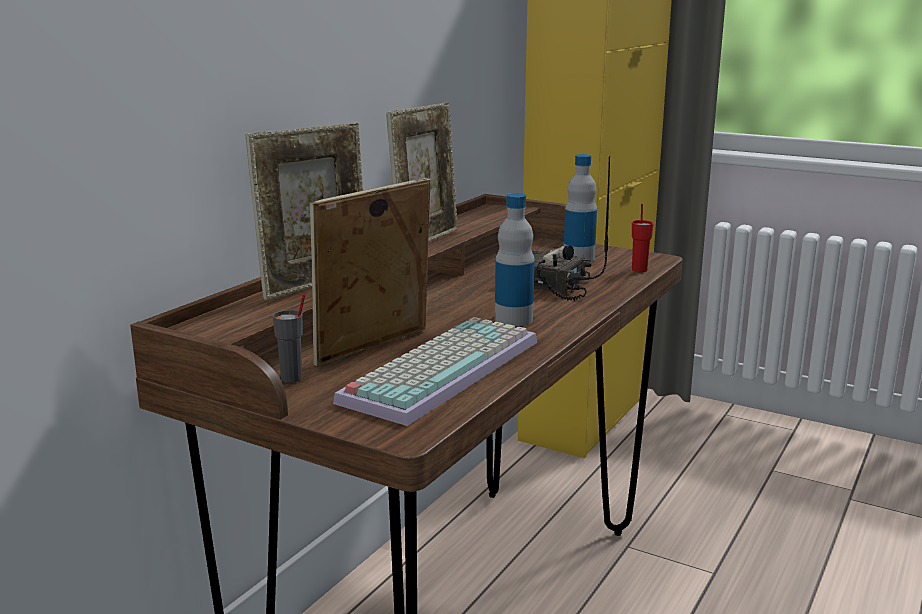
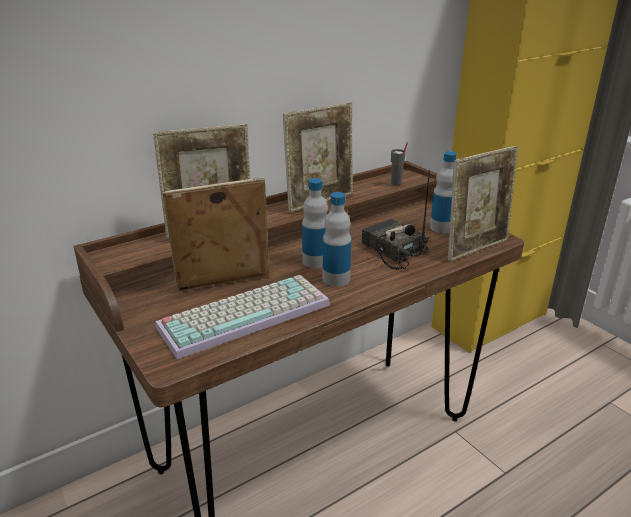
camera: 25 degrees right, 10 degrees up
grey cup [273,294,305,383] -> grey cup moved to [391,142,408,185]
red cup [632,204,654,272] -> picture frame [448,146,518,262]
none -> bottle [302,178,328,268]

